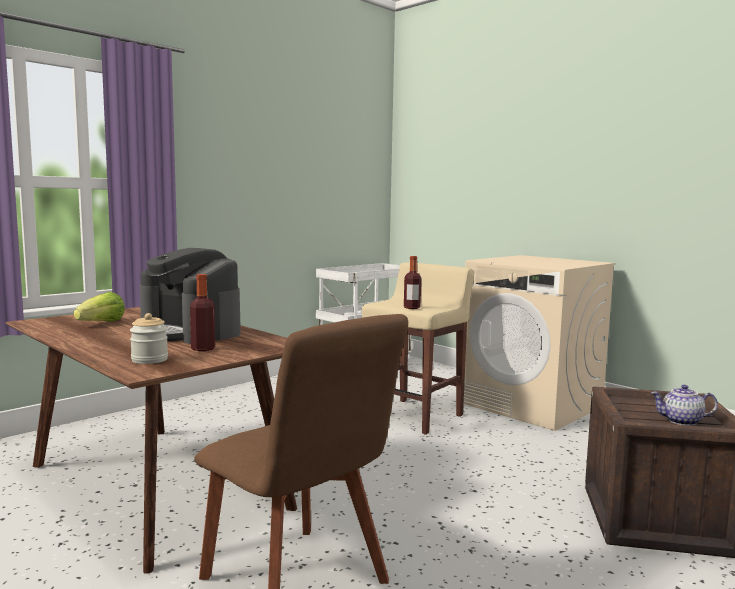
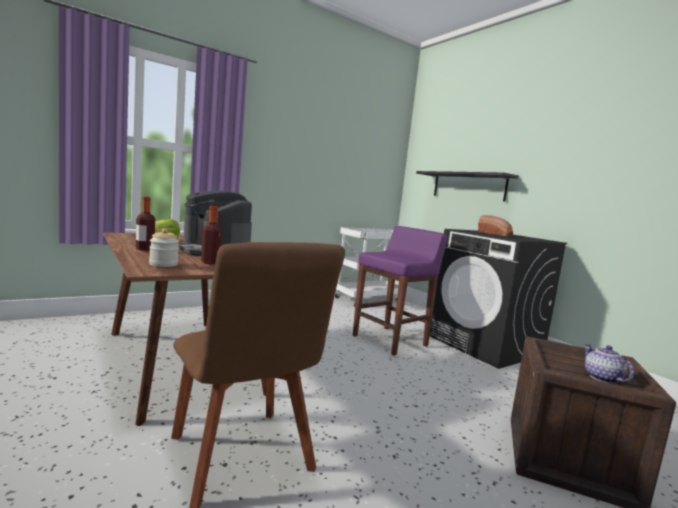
camera: 10 degrees right, 0 degrees up
beige stool [362,262,474,435] -> purple stool [353,226,448,356]
bottle [404,256,421,309] -> bottle moved to [136,196,155,251]
beige washing machine [464,255,615,431] -> black washing machine [430,229,567,369]
teapot [651,385,718,426] -> teapot turned 60 degrees clockwise [584,344,634,384]
none -> black shelf [416,171,519,201]
none -> bread [478,215,513,236]

